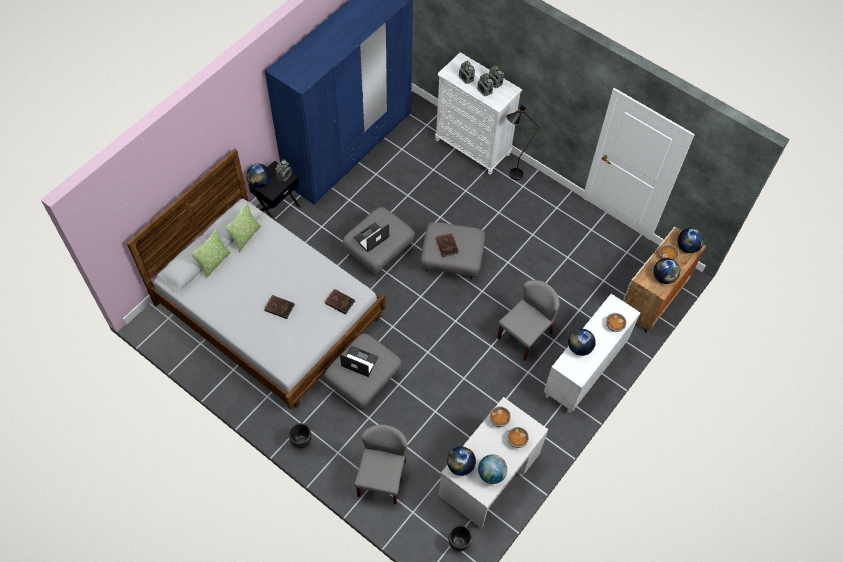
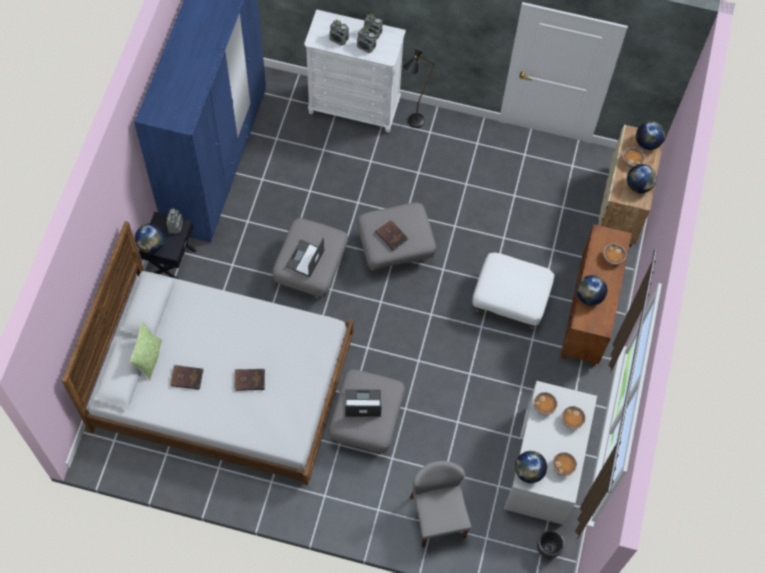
camera: 25 degrees left, 5 degrees up
pillow [225,203,261,252] -> none
black planter [289,423,311,449] -> none
brown book [325,289,355,315] -> brown book moved to [170,365,204,390]
globe [478,454,507,484] -> bowl [552,452,577,476]
grey chair [498,280,560,360] -> white ottoman [472,252,554,329]
white cabinet [544,294,640,414] -> brown cabinet [561,224,632,366]

